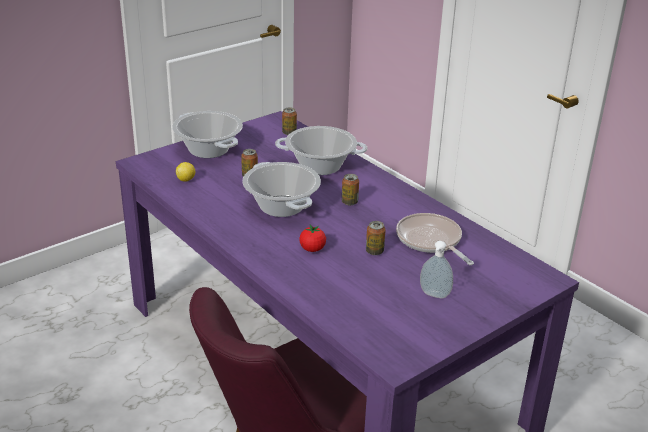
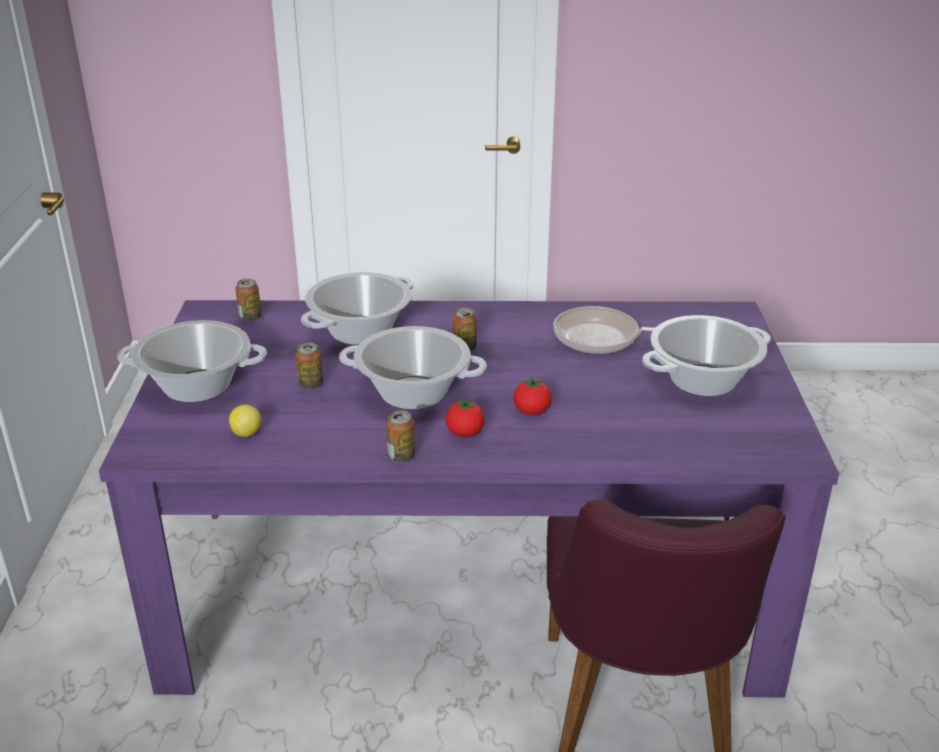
camera: 50 degrees left, 0 degrees up
can [366,221,386,255] -> can moved to [386,410,415,462]
soap dispenser [420,241,453,299] -> cooking pot [642,315,771,396]
none -> tomato [446,399,485,438]

